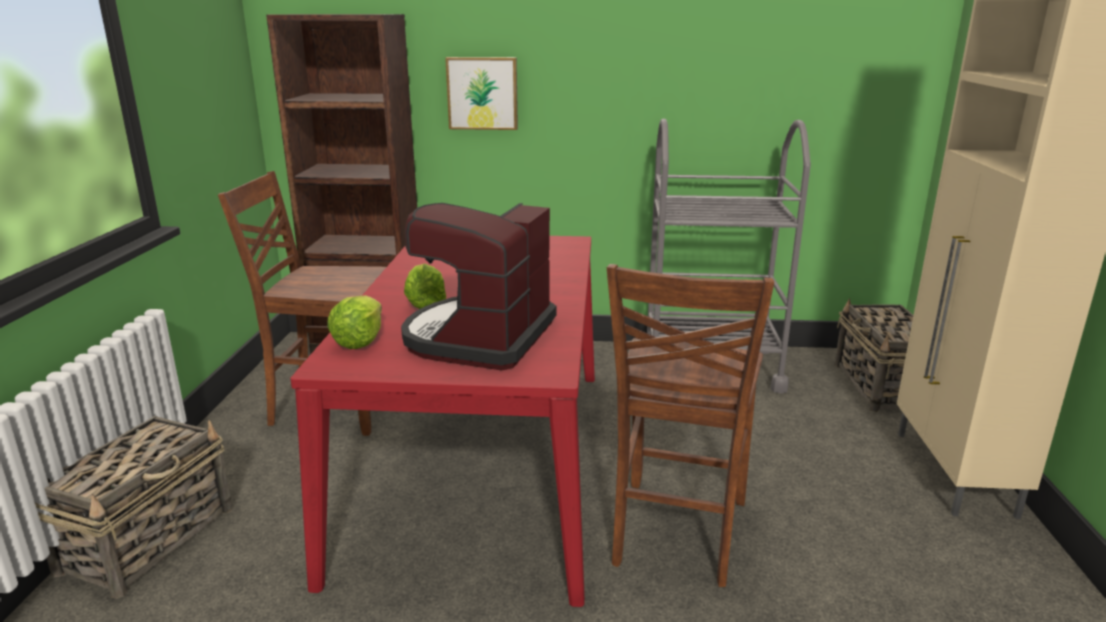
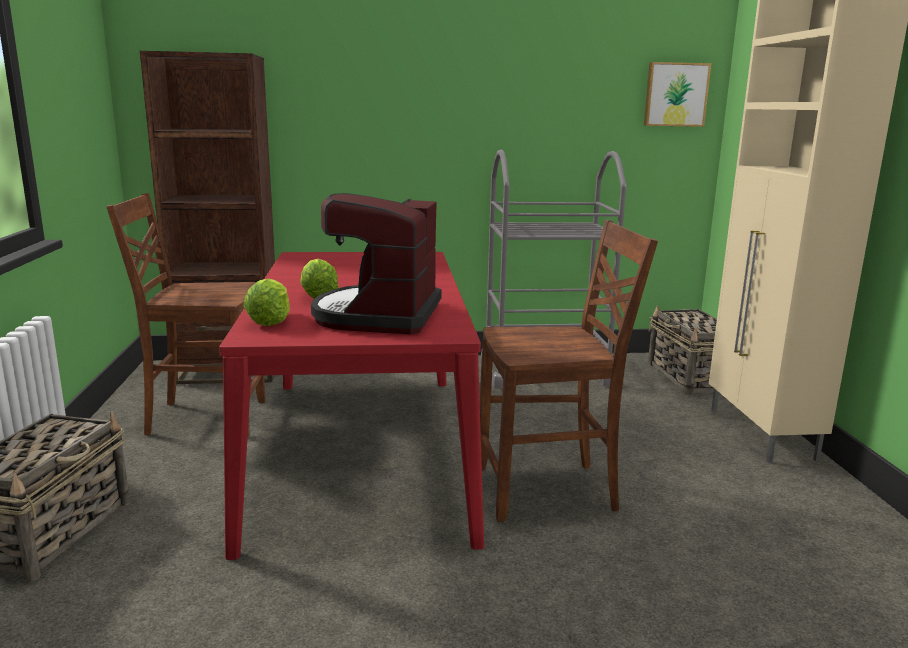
camera: 10 degrees left, 5 degrees down
picture [445,57,518,130] -> picture moved to [644,62,711,127]
brown chair [607,264,774,587] -> brown chair turned 105 degrees counterclockwise [480,220,658,522]

